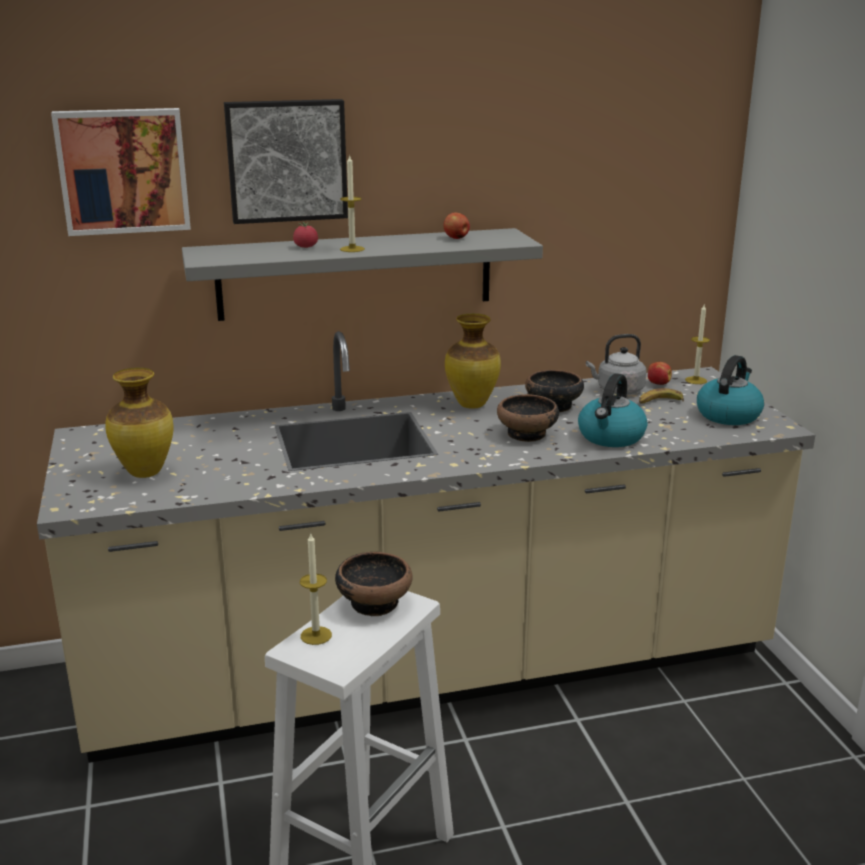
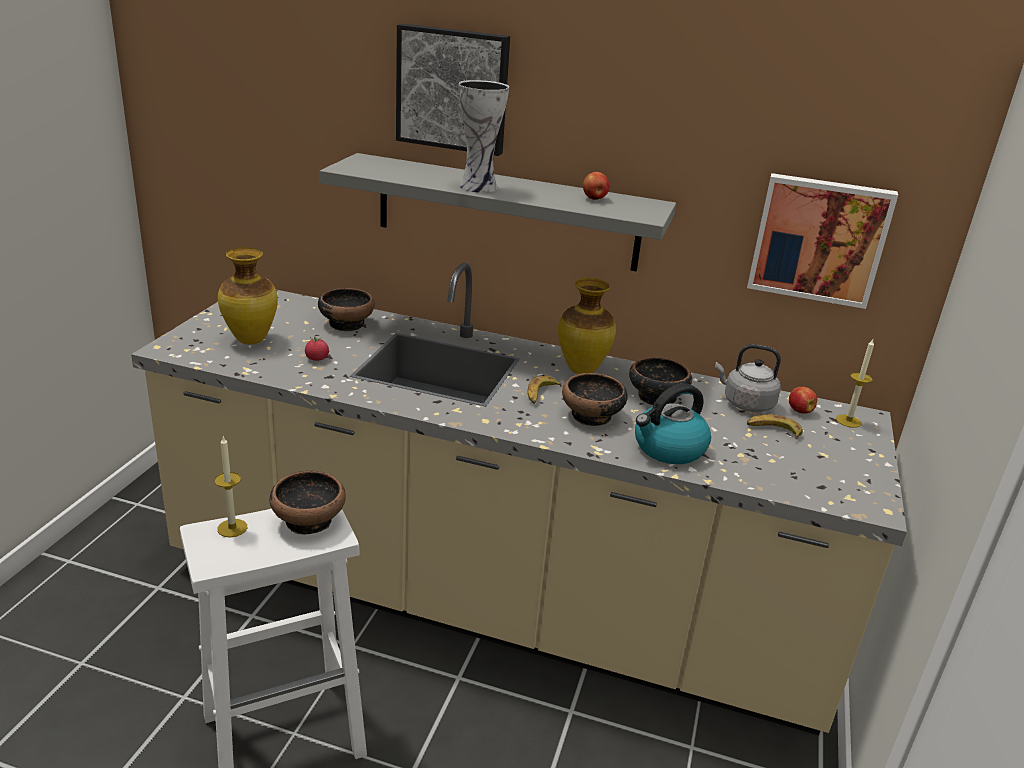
camera: 30 degrees right, 5 degrees up
picture [51,108,191,236] -> picture moved to [747,173,898,309]
tomato [293,222,318,248] -> tomato moved to [305,335,329,361]
candle [340,154,365,252] -> vase [459,80,509,193]
kettle [697,355,764,425] -> none
none -> bowl [318,288,375,331]
none -> banana [527,376,562,404]

